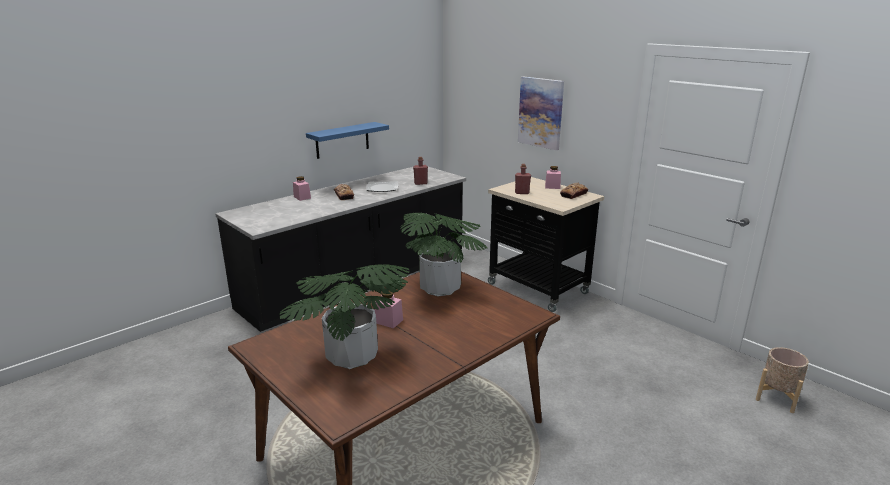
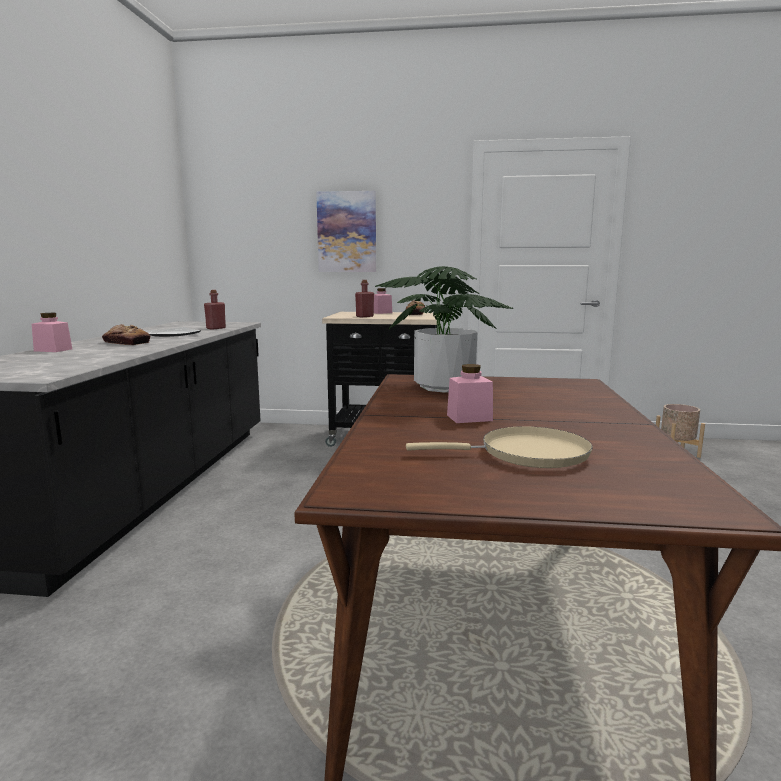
camera: 40 degrees left, 10 degrees down
potted plant [279,264,410,369] -> beige frying pan [406,426,593,468]
blue shelf [306,122,389,159] -> none

